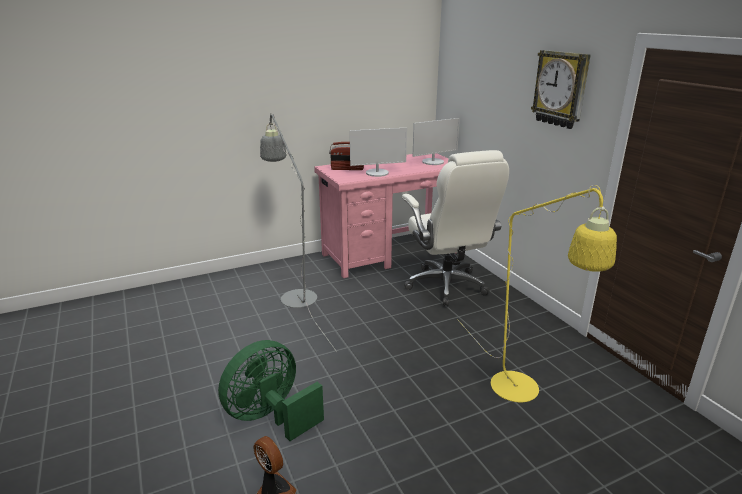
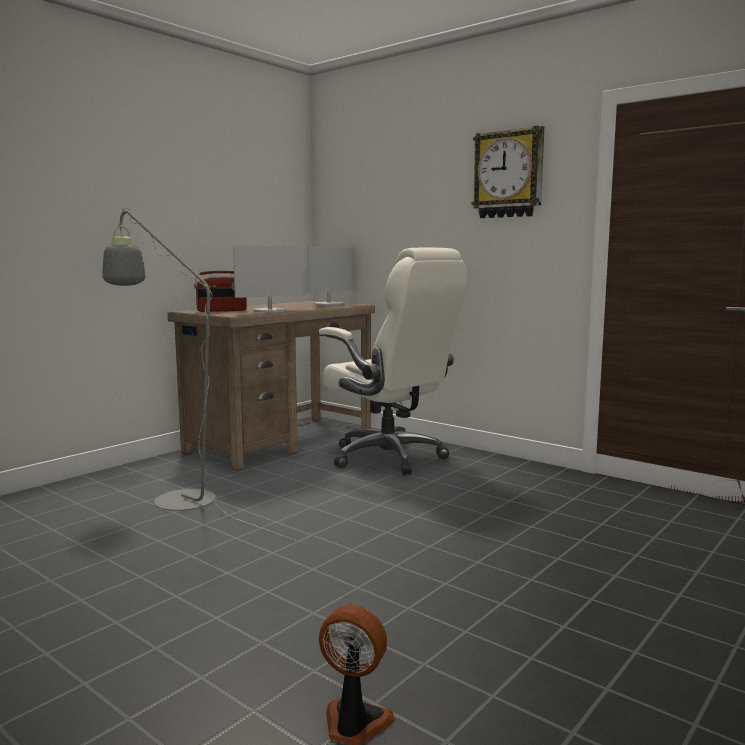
camera: 25 degrees left, 15 degrees down
green fan [218,340,324,441] -> none
pink desk [314,153,456,278] -> brown desk [168,301,375,471]
yellow floor lamp [457,185,617,402] -> none

